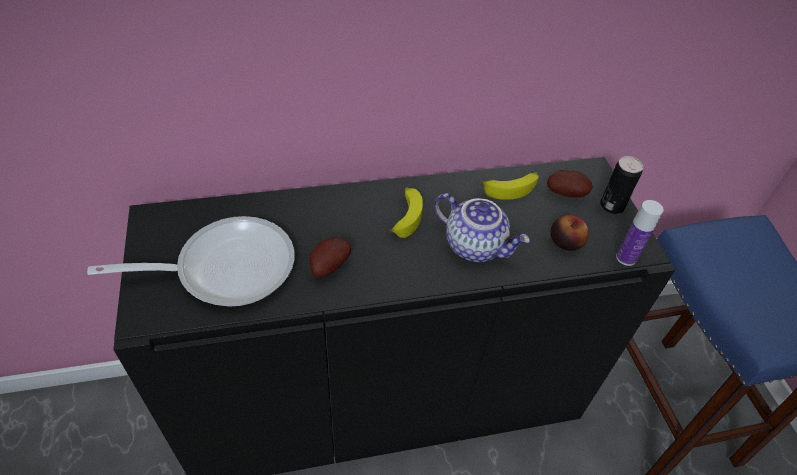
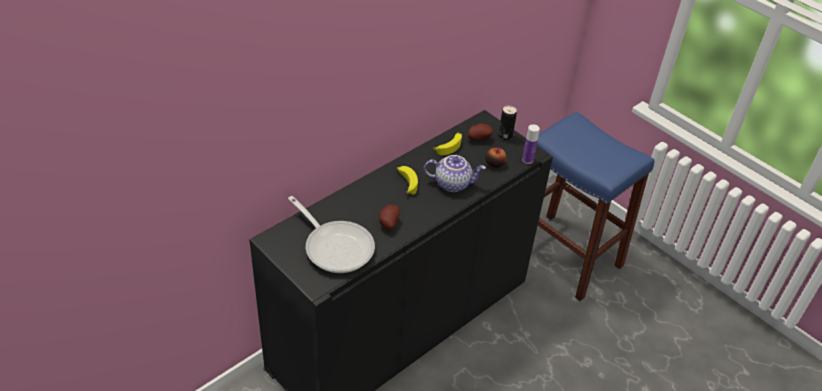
camera: 30 degrees left, 5 degrees down
frying pan [87,216,295,307] -> frying pan turned 90 degrees clockwise [288,196,375,273]

